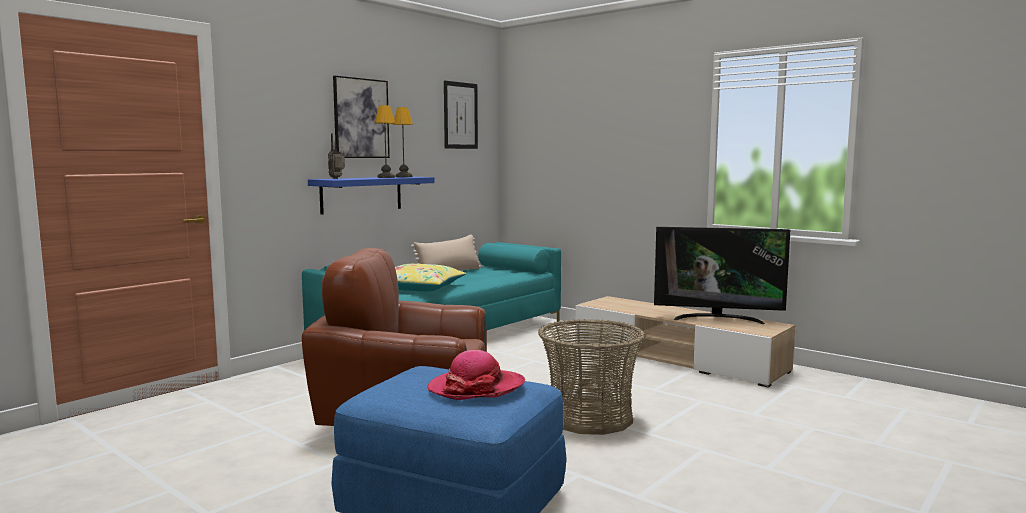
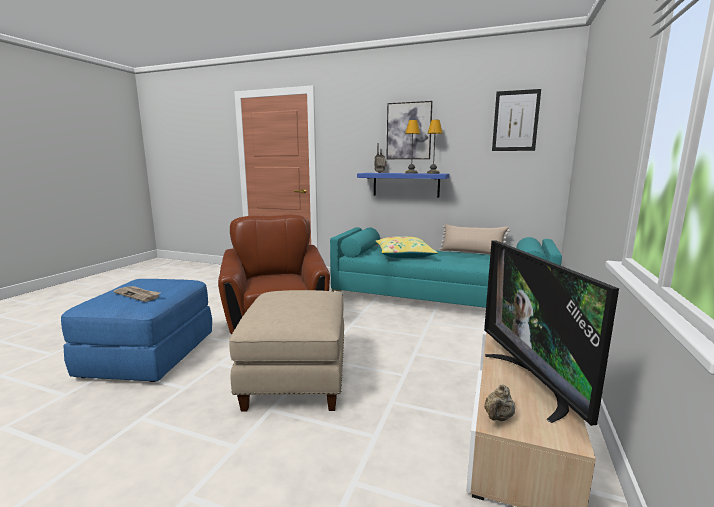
camera: 70 degrees right, 5 degrees up
hat [427,350,525,400] -> newspaper [113,286,161,302]
basket [538,319,646,435] -> beige ottoman [229,290,344,411]
none -> beige teapot [484,384,515,421]

